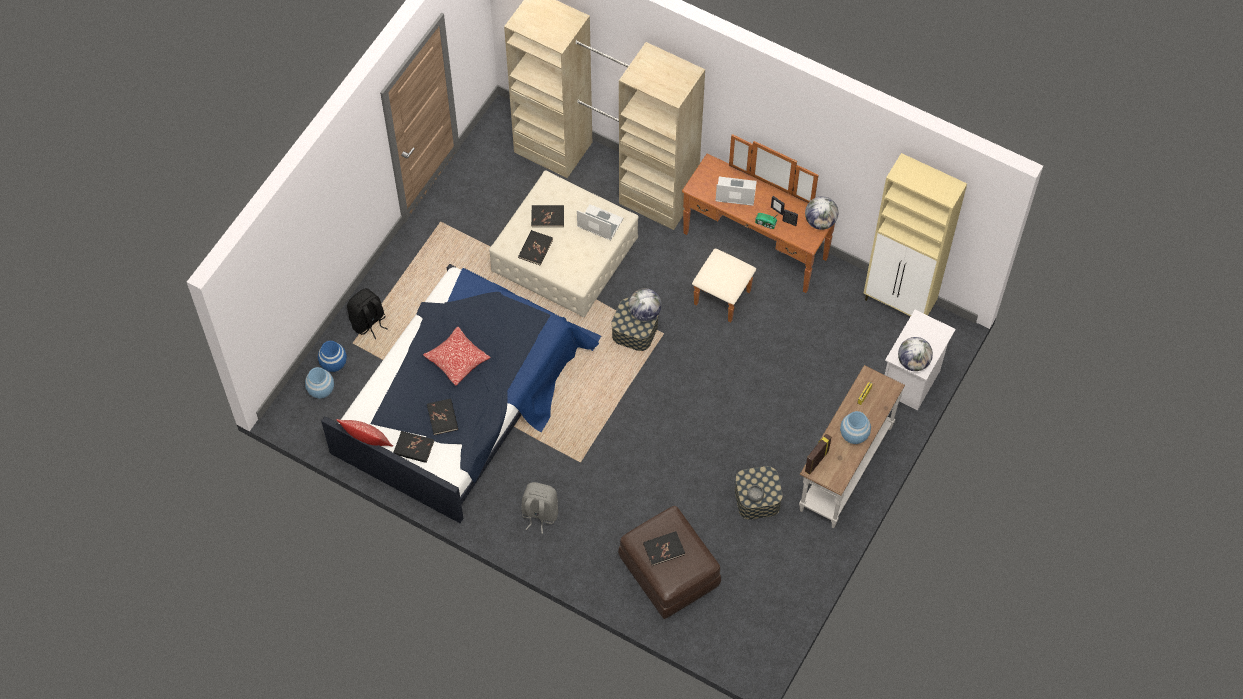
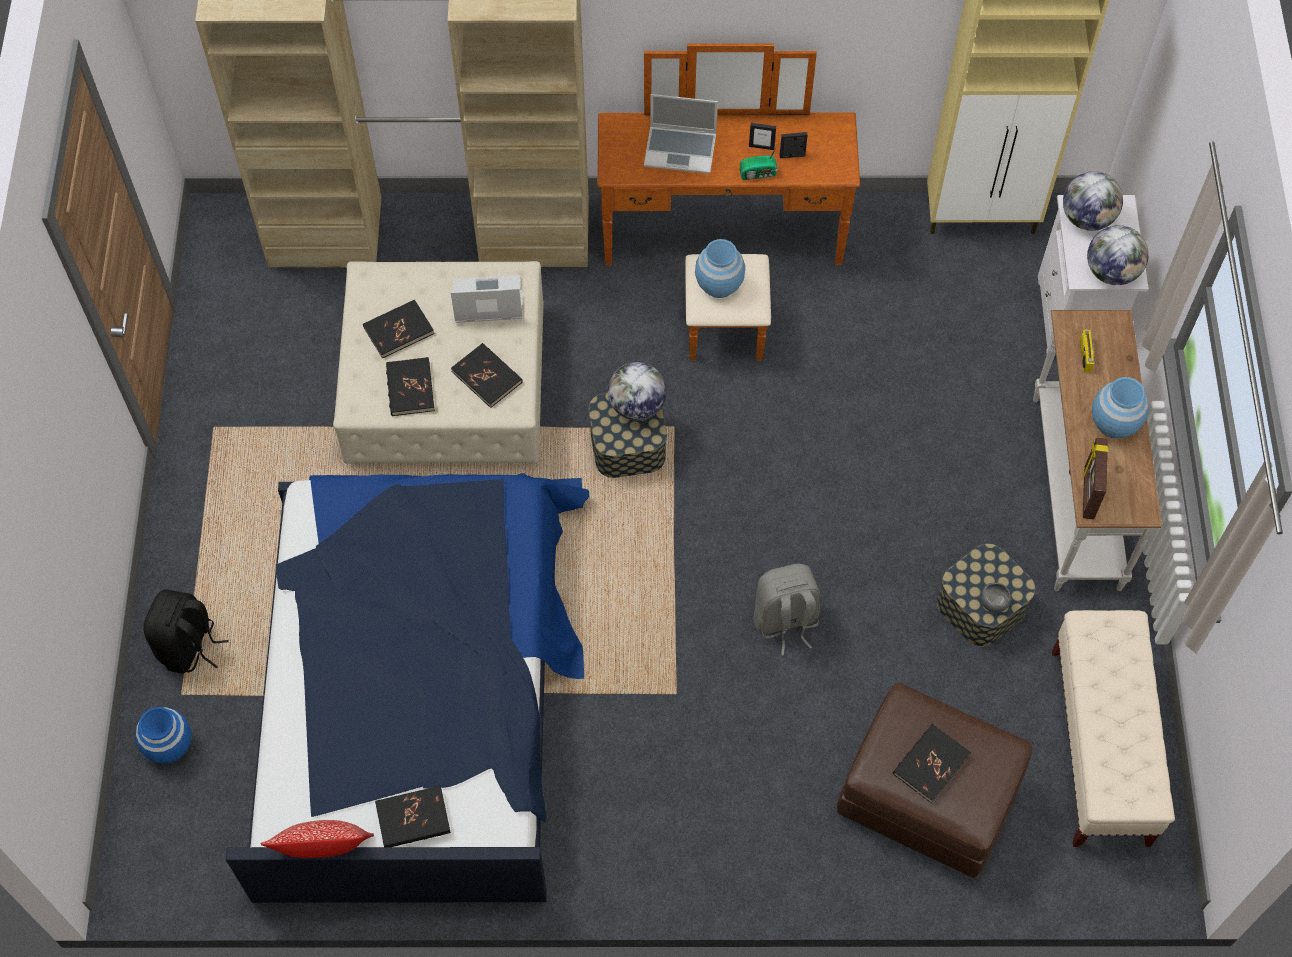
camera: 30 degrees left, 0 degrees up
blue vase [305,367,334,399] -> blue vase moved to [695,239,745,298]
pillow [423,327,491,386] -> none
black book [427,398,458,435] -> black book moved to [451,343,523,408]
grey backpack [521,482,558,534] -> grey backpack moved to [753,564,820,655]
laptop [716,177,757,206] -> laptop turned 150 degrees counterclockwise [644,94,718,174]
globe [805,196,838,230] -> globe moved to [1063,171,1123,231]
none -> beige bench [1052,610,1175,847]

